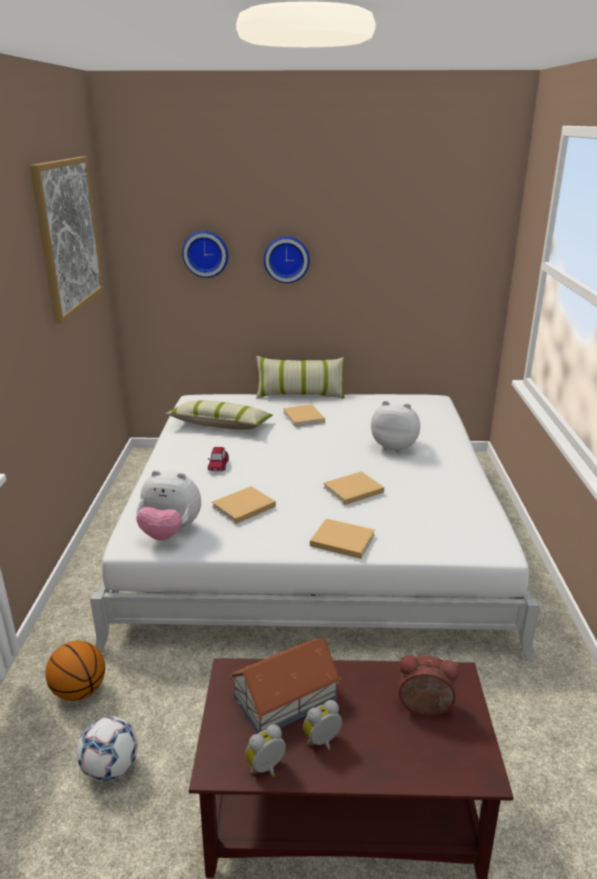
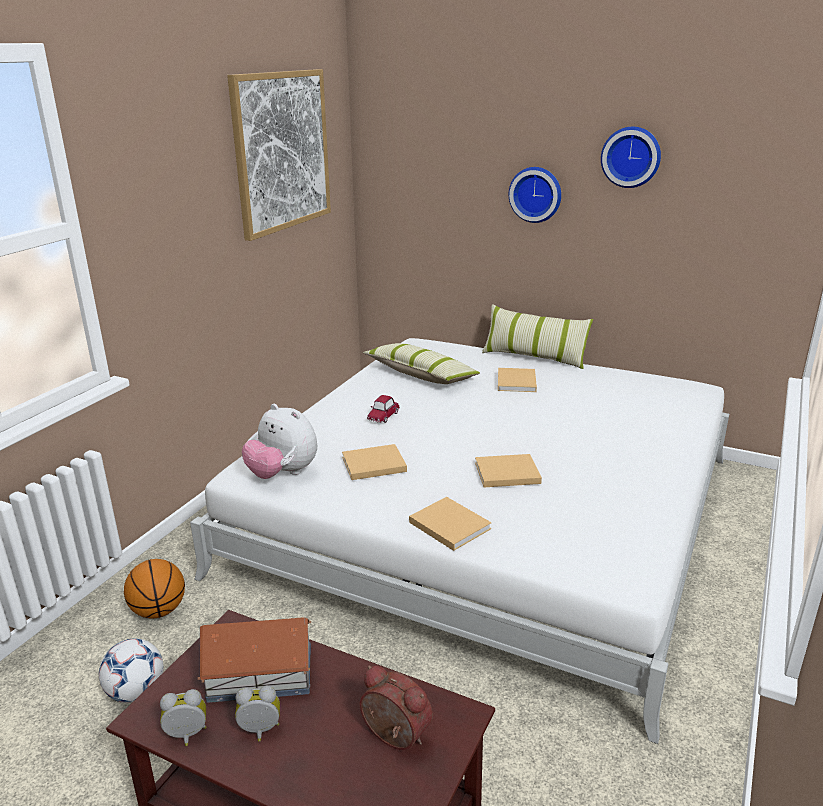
camera: 25 degrees right, 0 degrees up
wall clock [182,231,228,278] -> wall clock moved to [601,127,661,188]
plush toy [371,401,420,453] -> none

